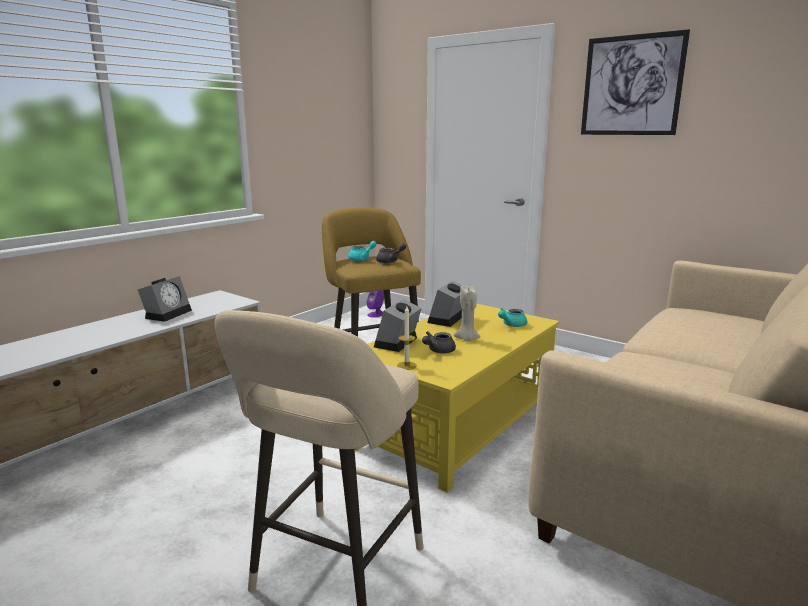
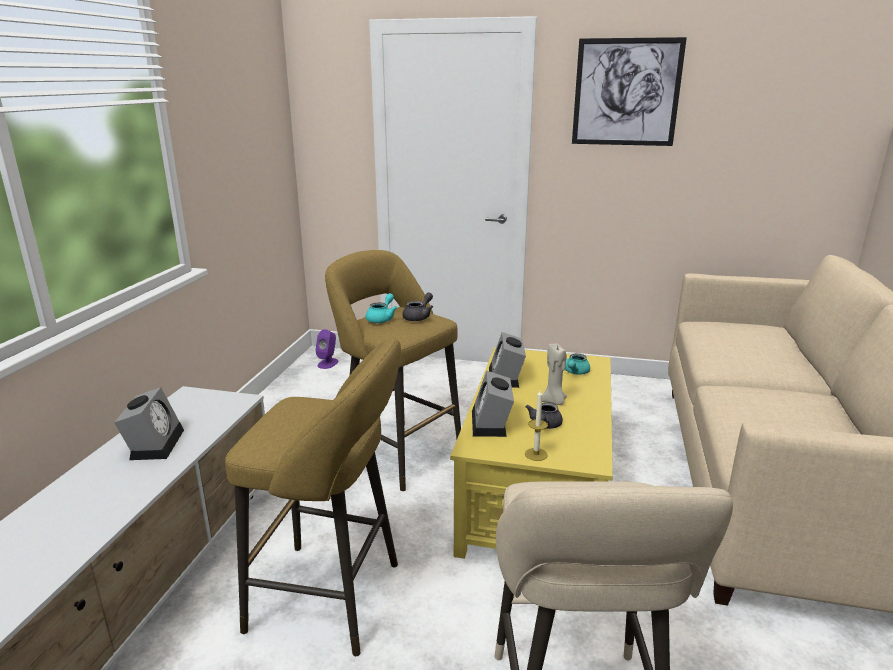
camera: 25 degrees left, 5 degrees up
none -> yellow stool [225,338,401,656]

